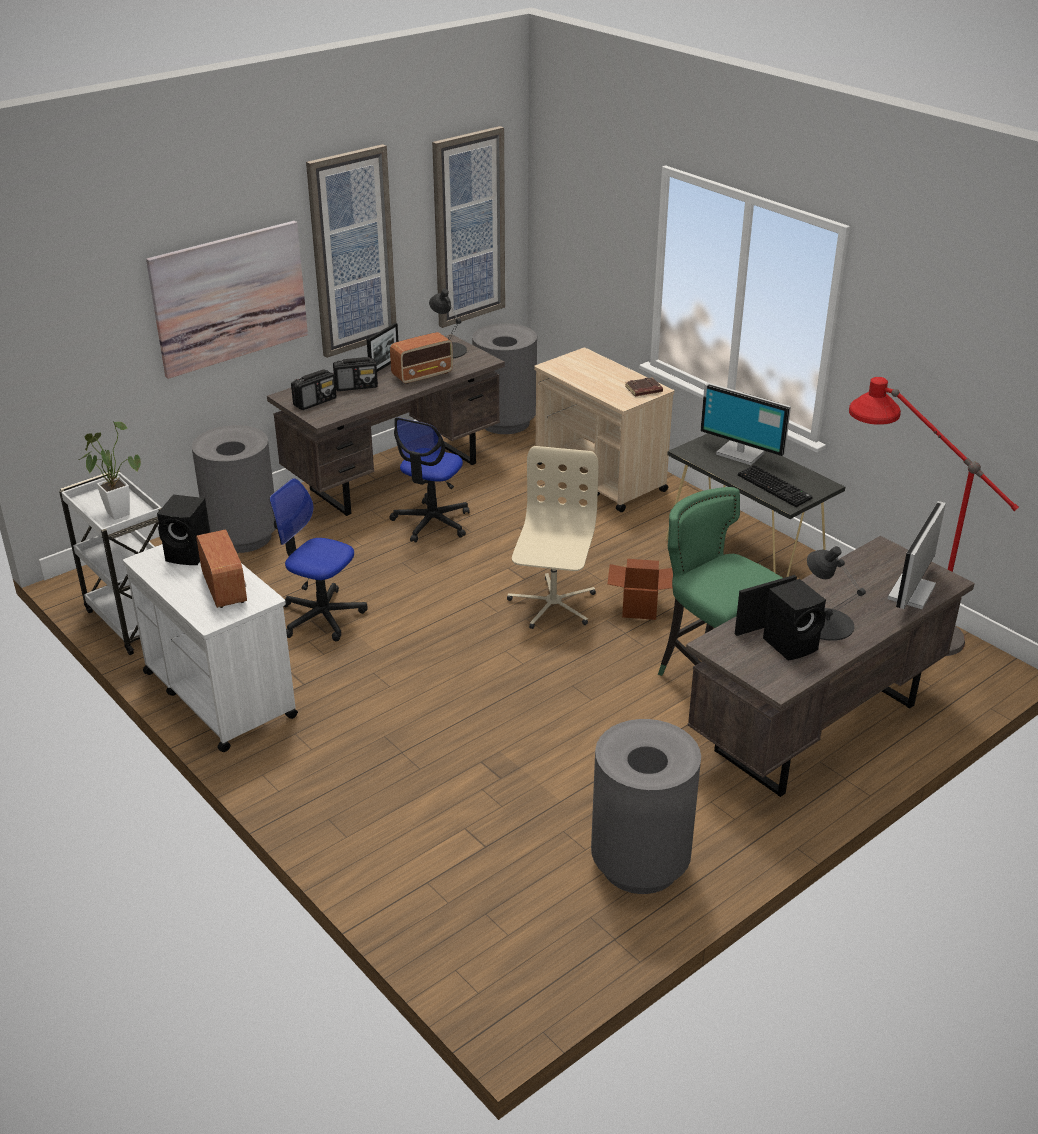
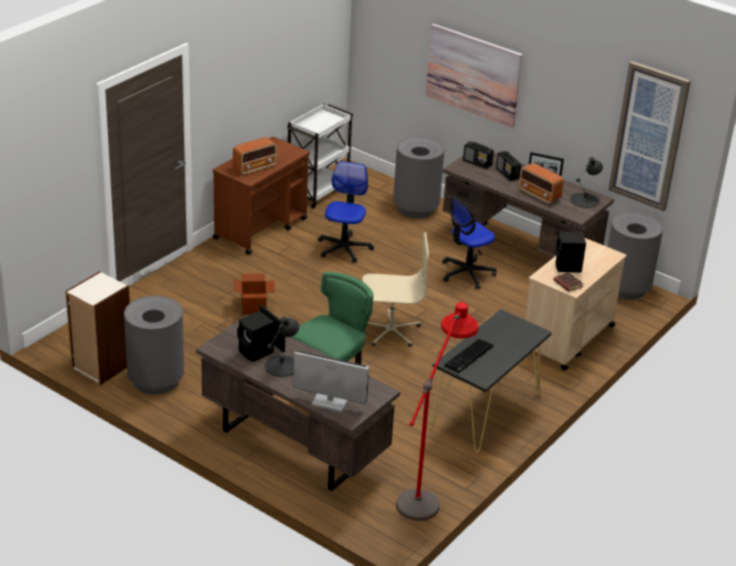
camera: 75 degrees right, 0 degrees up
potted plant [78,422,141,520] -> none
white cart [123,544,298,752] -> brown cart [213,136,310,255]
black speaker [157,495,210,565] -> black speaker moved to [556,231,586,273]
picture [306,144,396,358] -> none
office chair [389,417,470,543] -> office chair turned 45 degrees counterclockwise [442,196,496,289]
cardboard box [607,559,673,620] -> cardboard box moved to [234,274,275,314]
monitor [700,382,791,465] -> none
none -> bookcase [65,271,130,385]

